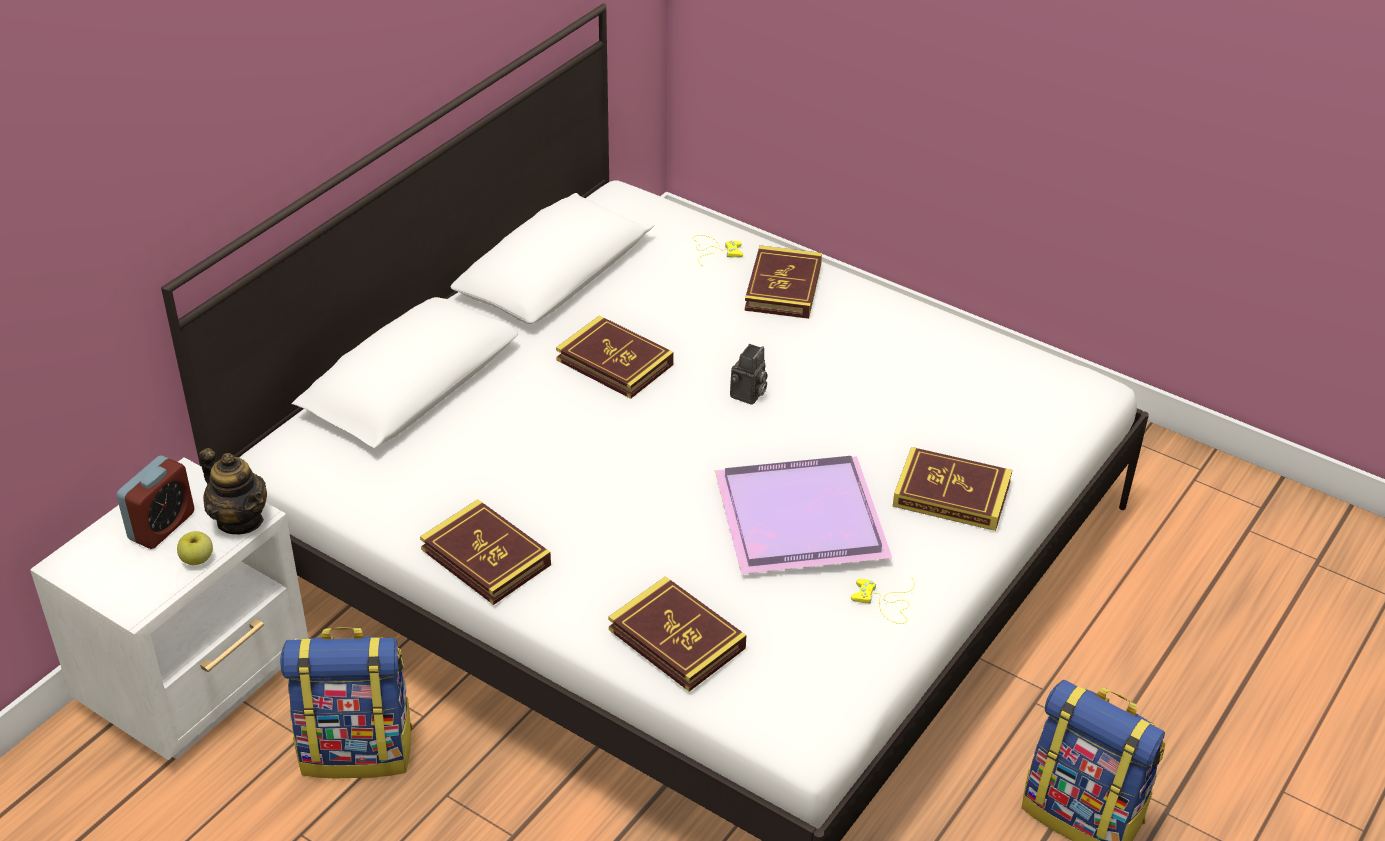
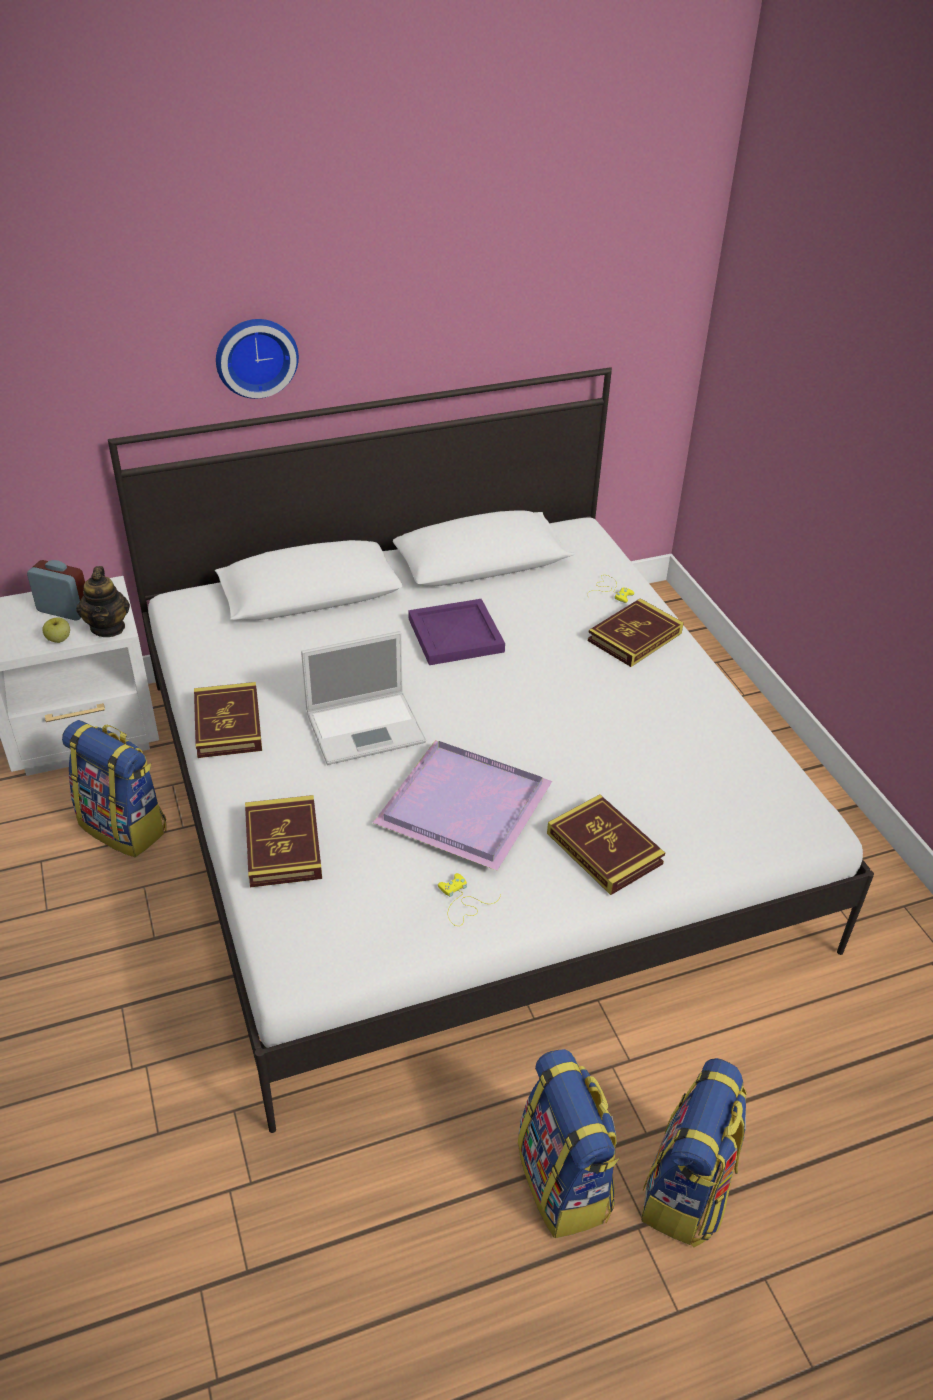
camera: 35 degrees right, 0 degrees up
alarm clock [116,455,194,549] -> alarm clock turned 135 degrees counterclockwise [27,560,85,621]
book [556,315,674,399] -> purple tray [409,599,505,665]
camera [730,344,767,405] -> none
none -> wall clock [216,319,299,399]
none -> laptop [301,631,426,765]
none -> backpack [641,1058,747,1247]

